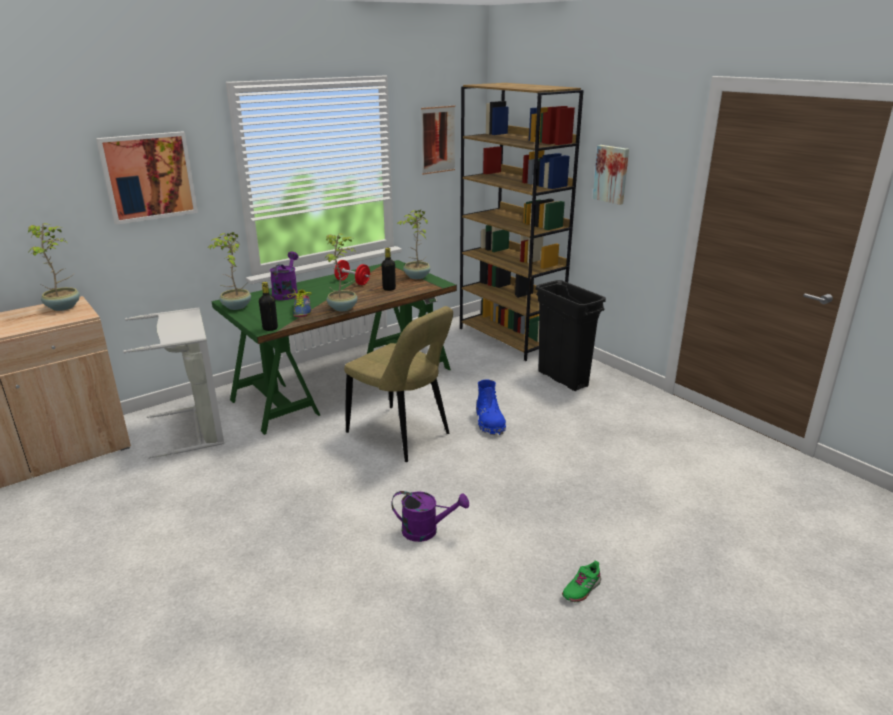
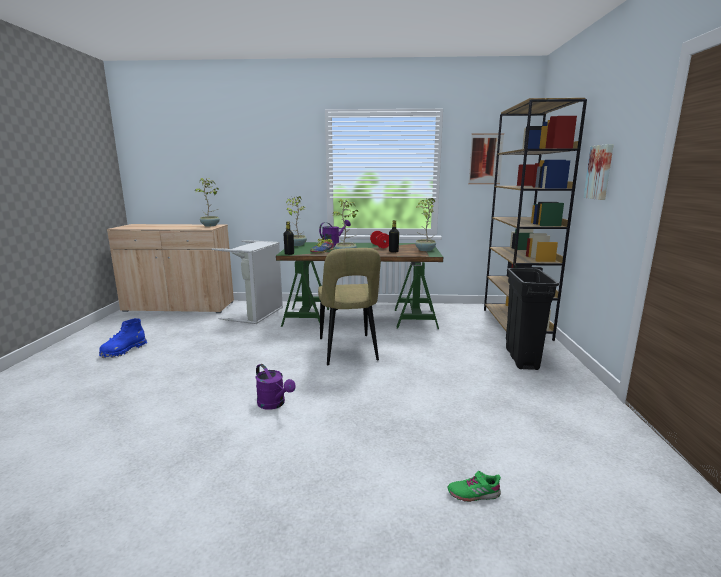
camera: 40 degrees right, 10 degrees down
picture [96,131,198,225] -> none
blue boot [476,380,506,435] -> blue boot moved to [99,318,147,358]
green shoe [562,561,601,602] -> green shoe moved to [447,471,501,502]

